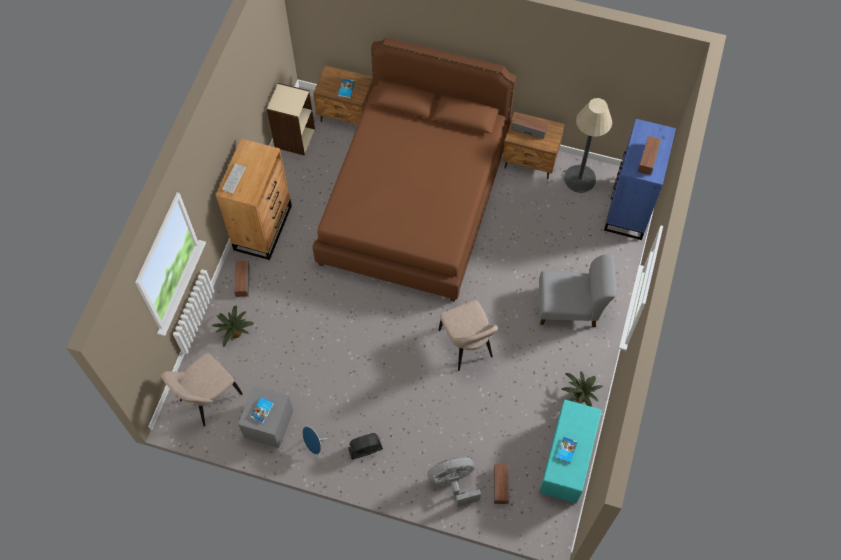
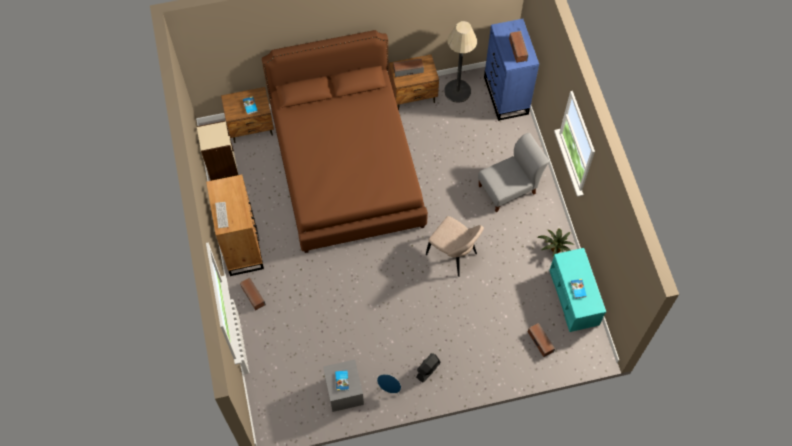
camera: 30 degrees left, 0 degrees up
beige chair [161,353,243,426] -> none
potted plant [212,306,254,347] -> none
grey fan [427,458,481,507] -> none

